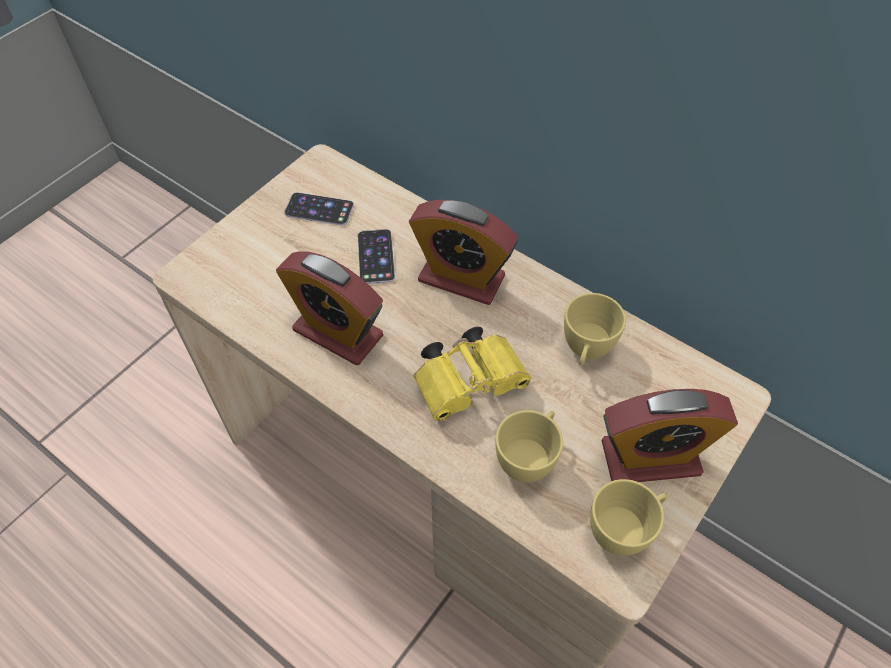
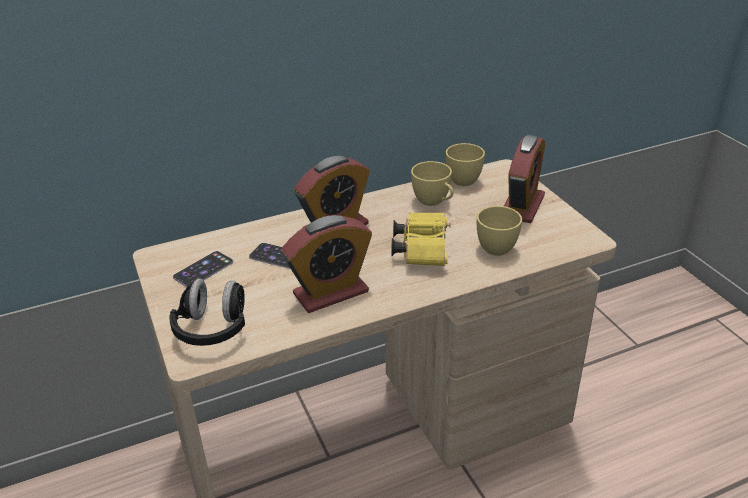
camera: 60 degrees left, 20 degrees down
yellow cup [590,479,667,556] -> yellow cup moved to [446,143,485,186]
none -> black headphones [169,278,245,346]

